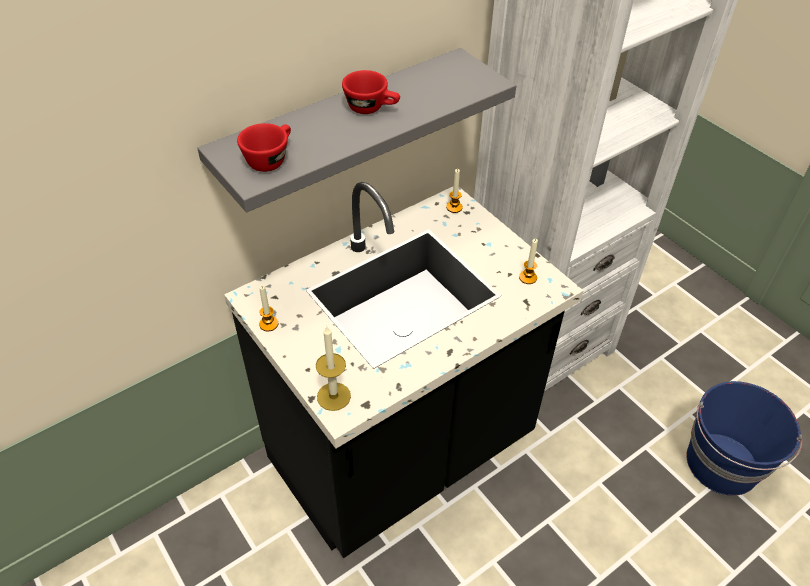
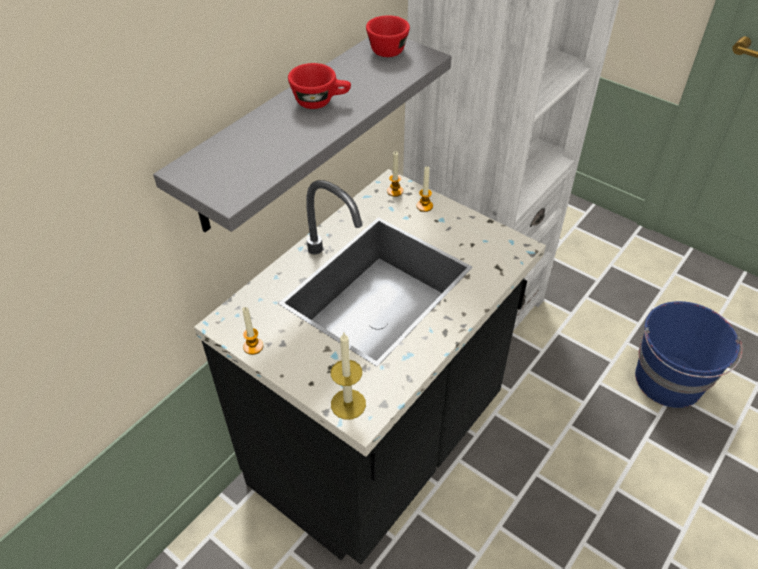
camera: 15 degrees left, 0 degrees up
red cup [237,123,291,172] -> red cup moved to [366,15,410,57]
candle [519,239,538,284] -> candle moved to [416,166,433,212]

